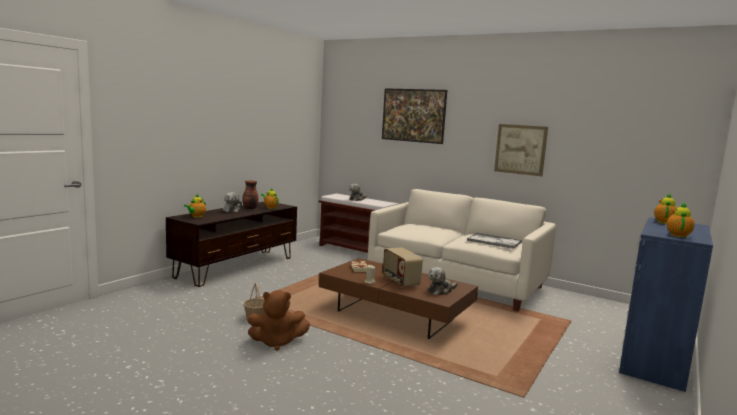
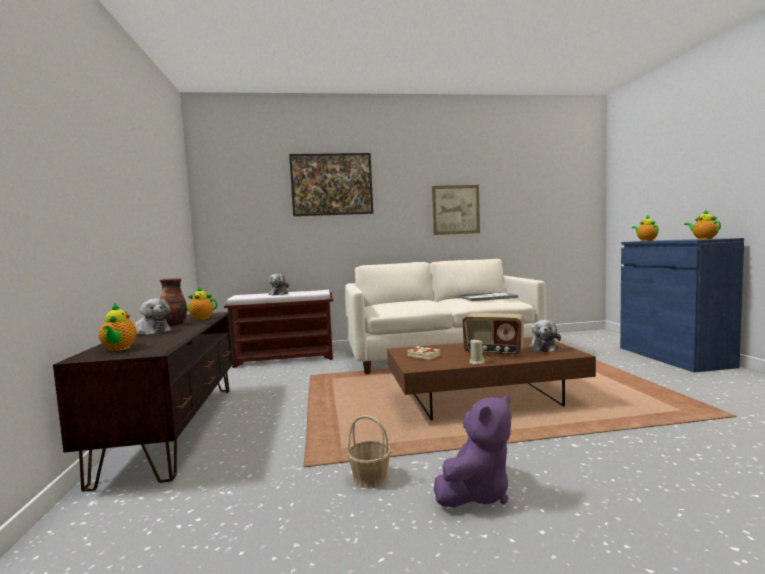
camera: 40 degrees left, 5 degrees down
brown plush toy [247,290,310,351] -> purple plush toy [434,395,511,508]

